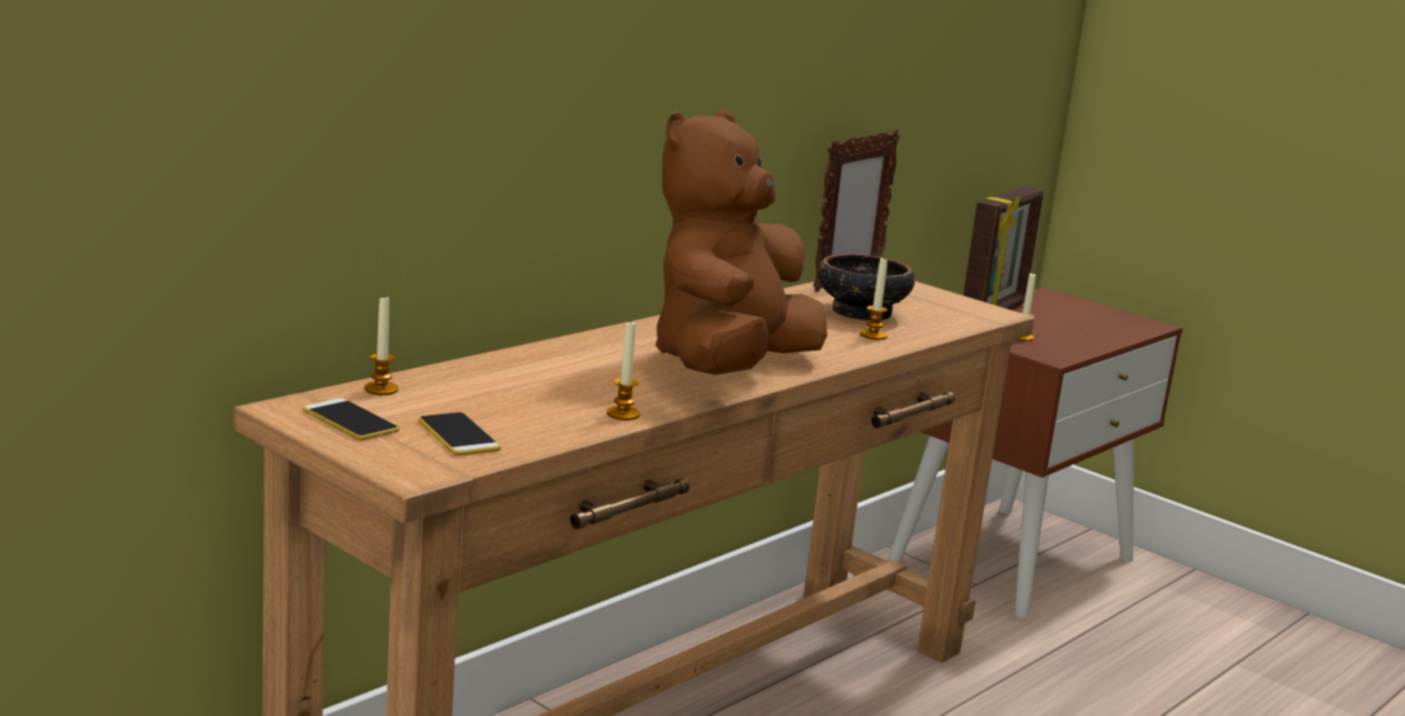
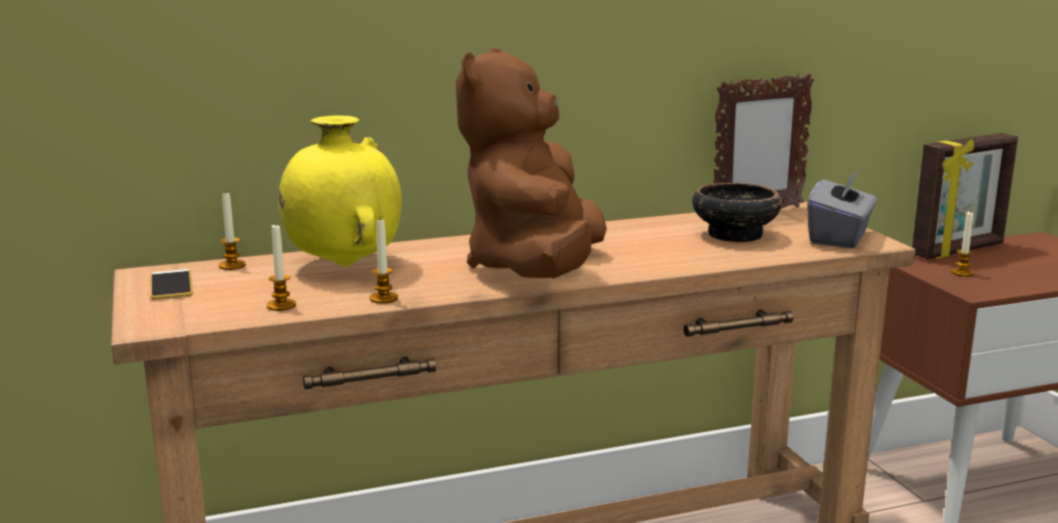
camera: 30 degrees right, 0 degrees up
phone [418,412,501,456] -> none
brown plush toy [655,110,827,375] -> brown plush toy turned 45 degrees counterclockwise [455,48,607,278]
candle [860,258,888,340] -> candle moved to [267,223,296,311]
none -> yellow vase [278,115,402,267]
none -> grey tissue box [807,169,877,248]

